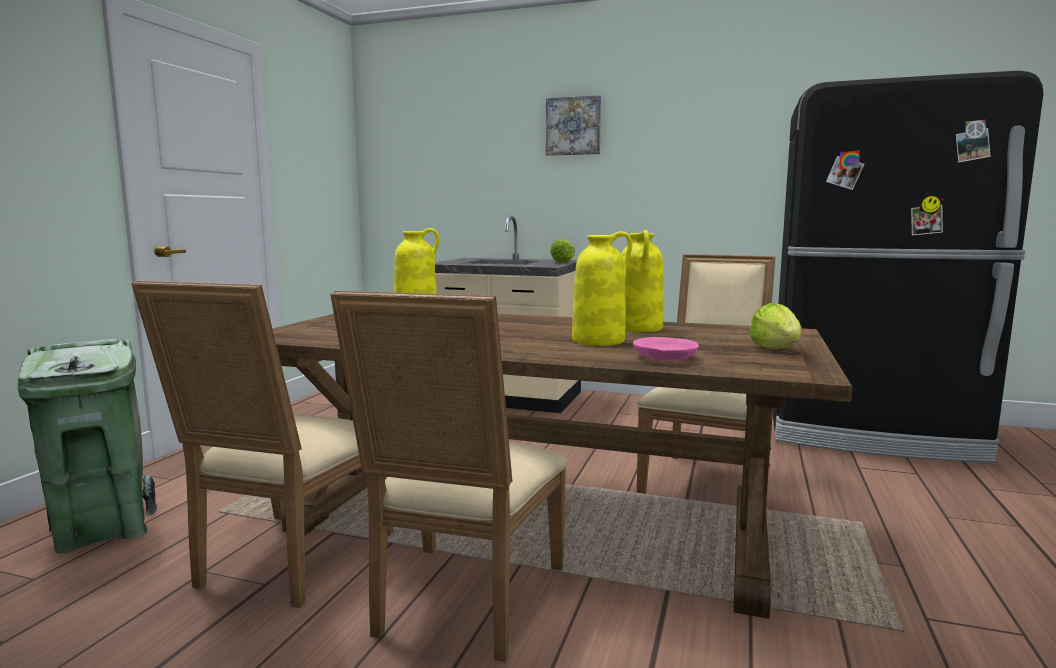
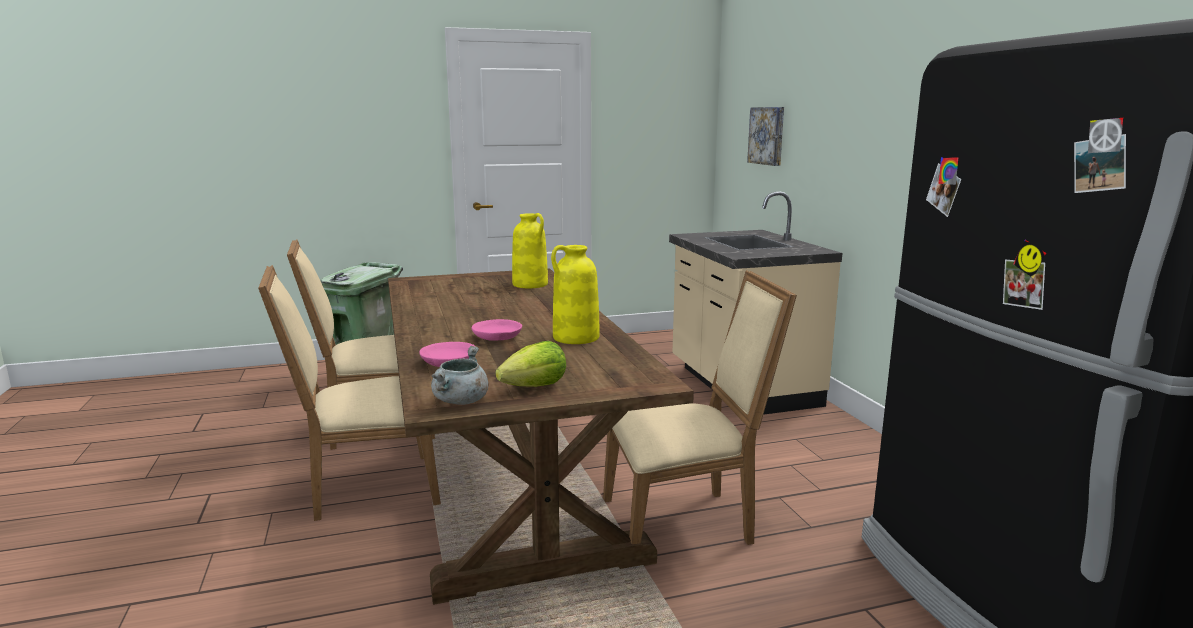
camera: 55 degrees right, 5 degrees up
picture [546,95,601,156] -> picture moved to [747,107,784,166]
lettuce [550,239,575,263] -> none
yellow vase [572,231,632,346] -> pink bowl [472,319,522,341]
none -> grey cooking pot [431,346,489,405]

